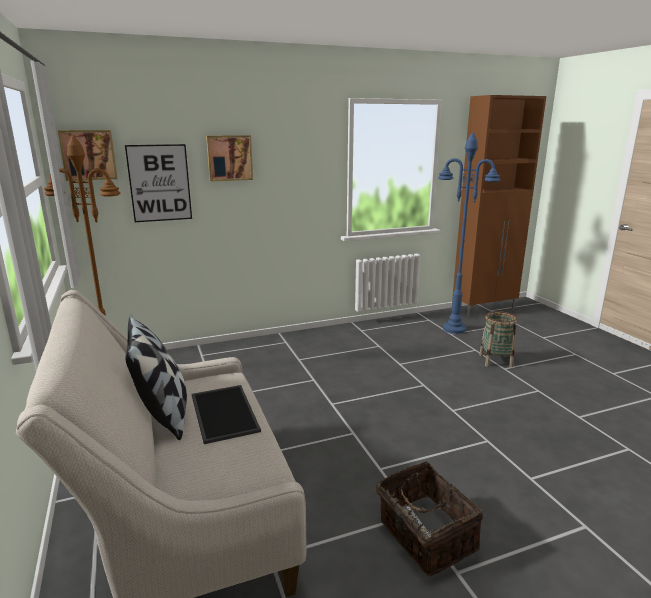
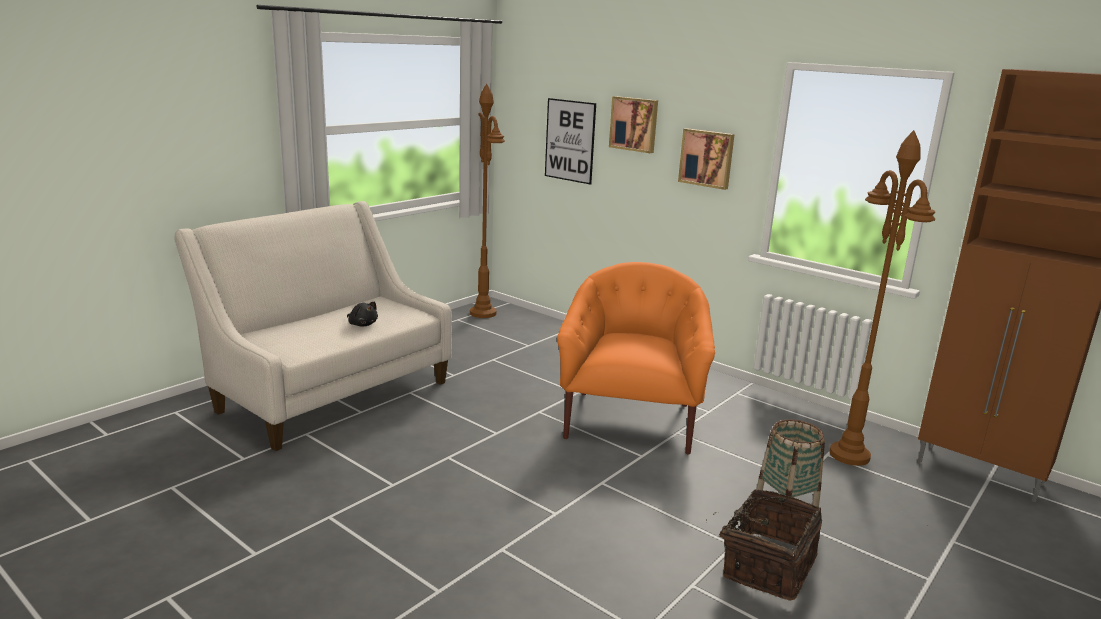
camera: 60 degrees right, 0 degrees up
picture [58,130,118,181] -> picture moved to [678,128,735,190]
pillow [125,315,187,440] -> none
tray [192,385,261,444] -> black plush toy [347,302,378,326]
basket [376,461,483,576] -> basket moved to [706,489,822,601]
blue floor lamp [438,132,500,334] -> brown floor lamp [830,130,935,466]
none -> orange armchair [557,262,715,454]

